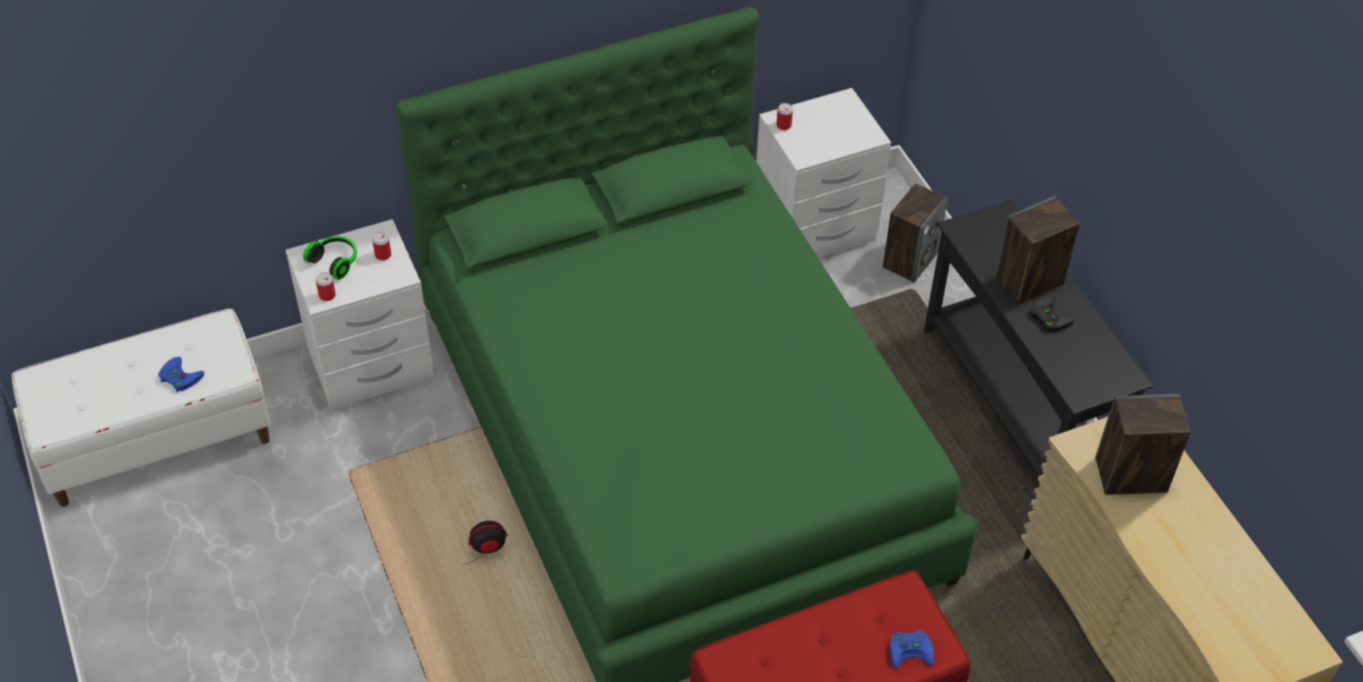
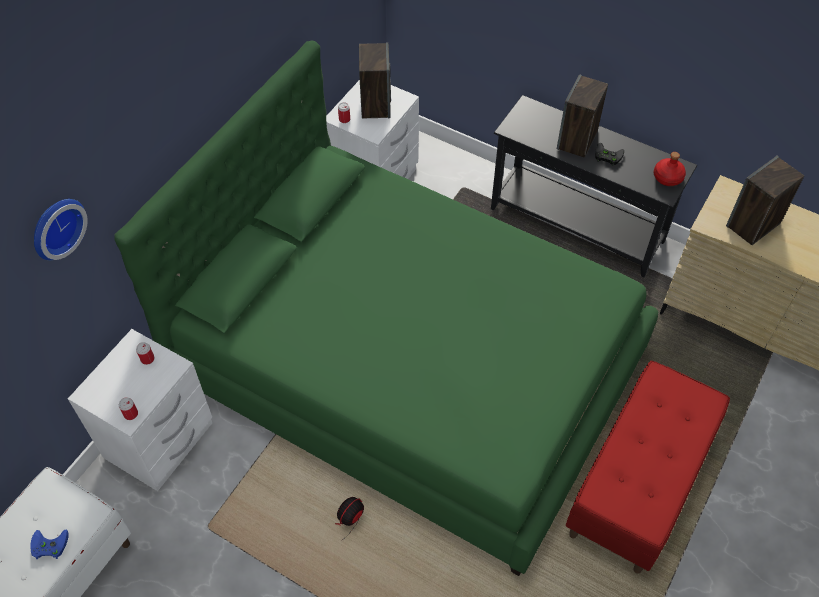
camera: 35 degrees left, 5 degrees up
headphones [303,236,357,280] -> none
speaker [883,183,948,283] -> speaker moved to [359,43,391,118]
blue game controller [890,630,934,668] -> none
none -> wall clock [34,199,88,260]
none -> red bottle [654,152,686,186]

